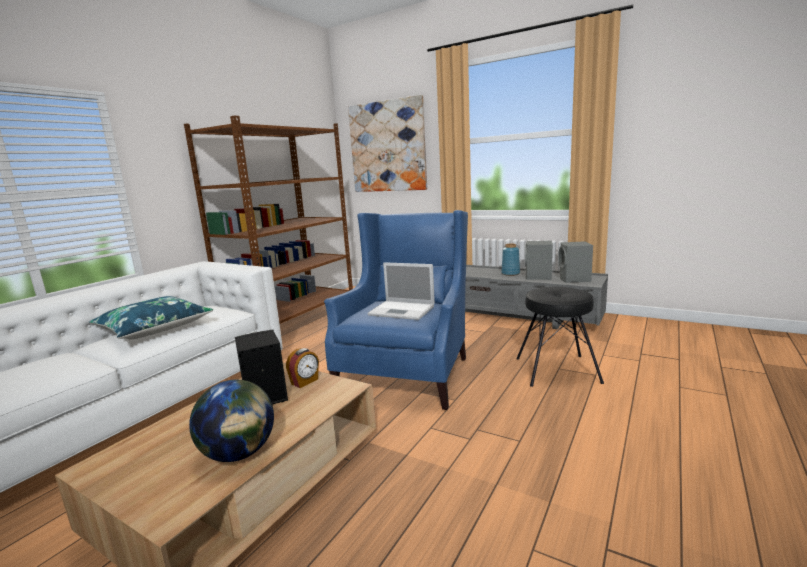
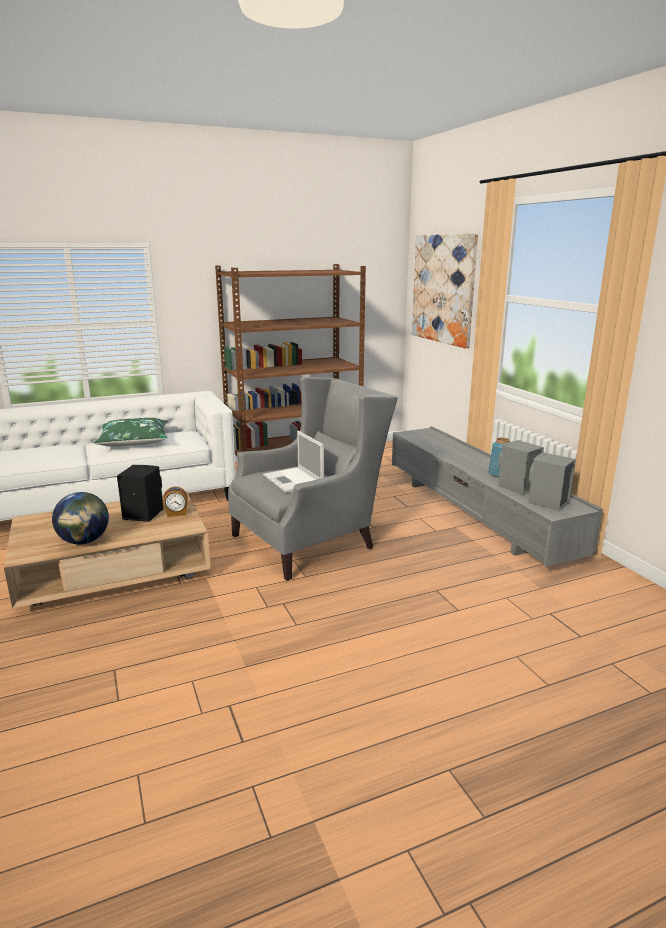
camera: 35 degrees right, 5 degrees up
blue pillow [89,296,213,339] -> green pillow [94,418,168,447]
blue armchair [324,210,468,410] -> grey armchair [228,377,398,581]
black stool [516,287,604,387] -> none

